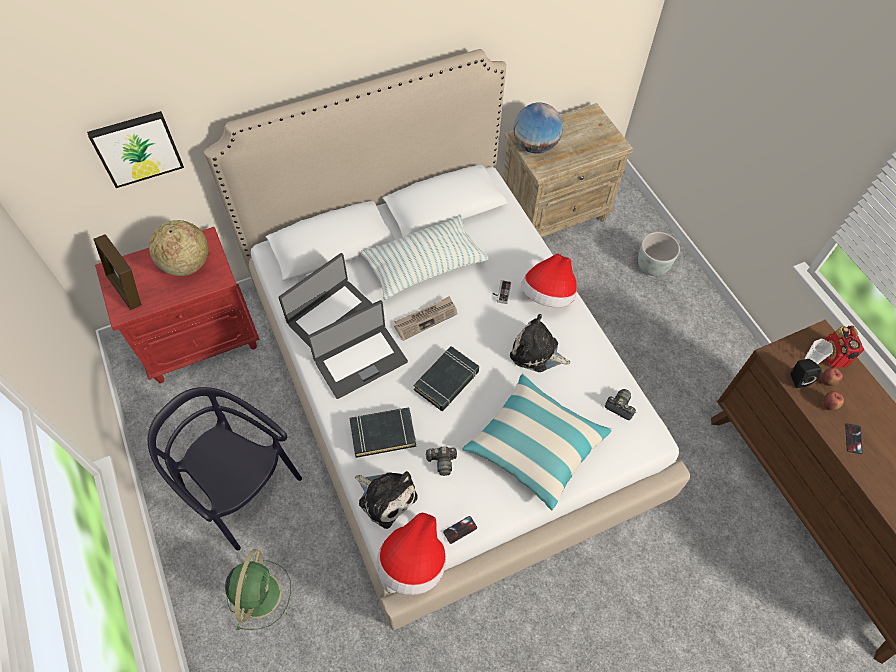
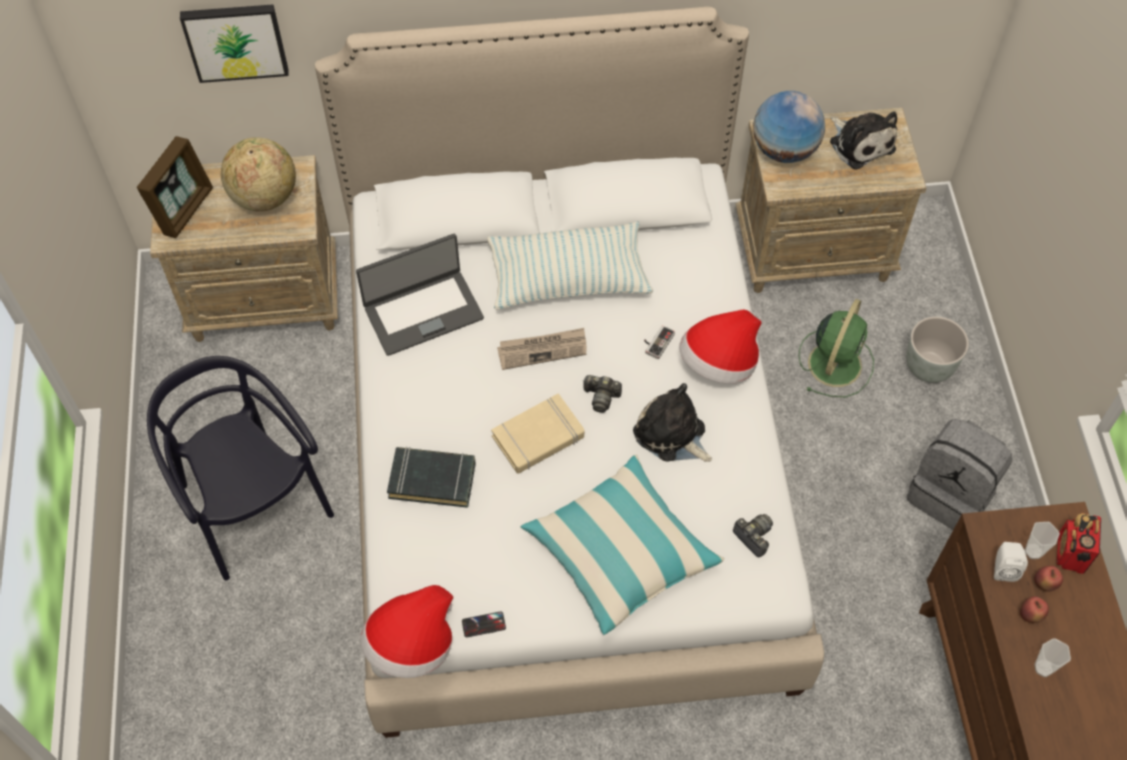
camera: 20 degrees right, 0 degrees up
picture frame [94,234,142,310] -> picture frame turned 135 degrees counterclockwise [137,136,213,238]
red nightstand [95,227,260,383] -> beige nightstand [150,155,338,342]
green fan [225,549,291,630] -> green fan moved to [799,299,874,397]
laptop [307,300,408,399] -> none
plush toy [355,471,418,529] -> plush toy moved to [830,111,897,170]
black book [414,346,479,411] -> beige book [491,393,584,474]
camera [425,447,457,476] -> camera moved to [583,375,622,413]
black speaker [791,359,822,388] -> white speaker [994,542,1028,582]
phone [845,423,863,454] -> cup [1034,638,1071,677]
none -> grey backpack [907,419,1012,530]

